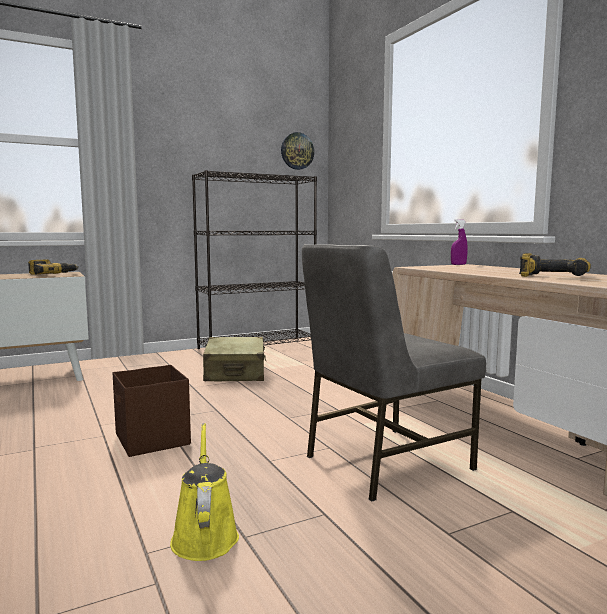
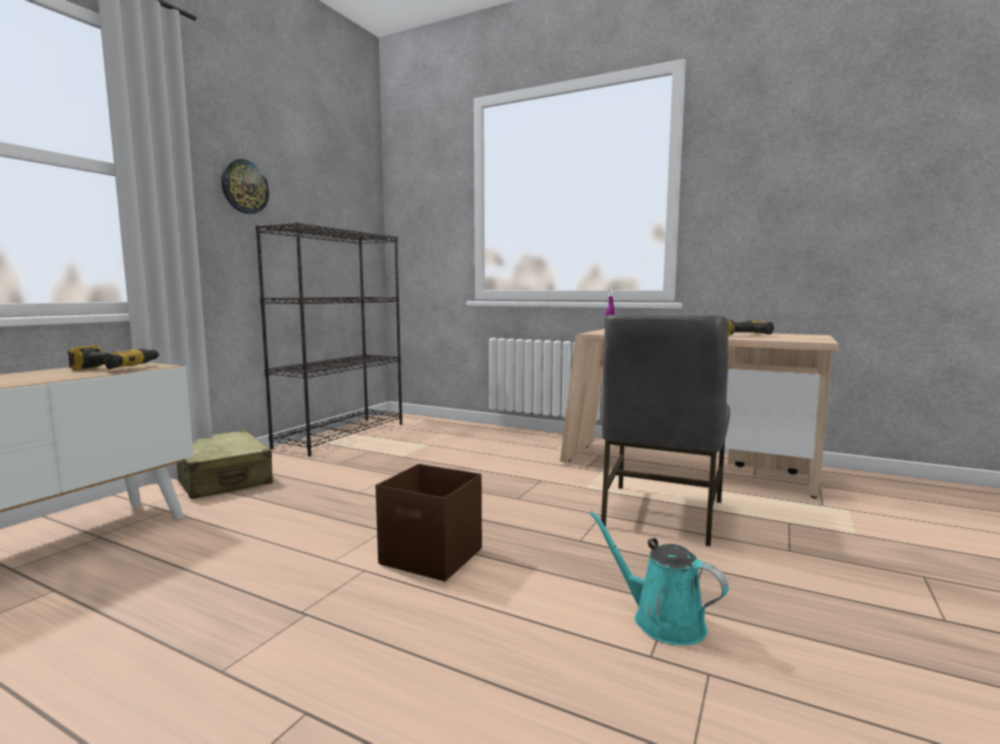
camera: 35 degrees left, 0 degrees up
yellow watering can [170,423,239,561] -> turquoise watering can [589,511,729,645]
beige suitcase [203,337,267,381] -> beige suitcase moved to [177,430,273,499]
wall clock [281,132,314,170] -> wall clock moved to [221,159,269,214]

